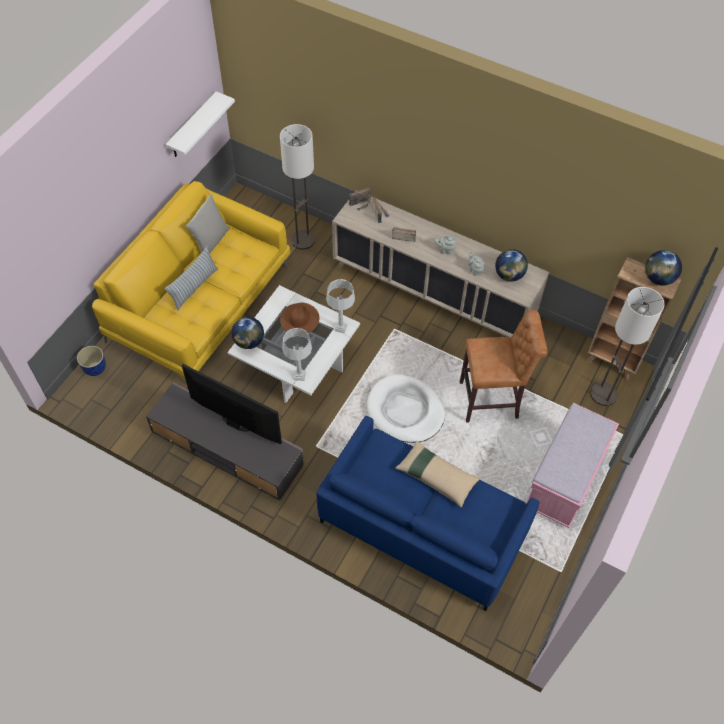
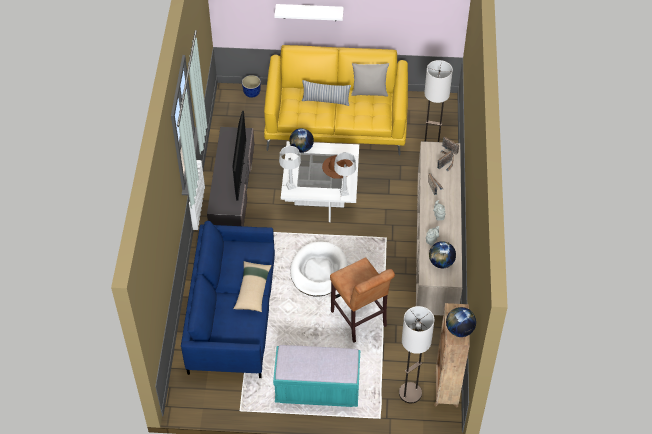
camera: 65 degrees right, 5 degrees down
white shelf [166,91,235,157] -> white shelf moved to [274,4,344,21]
pink bench [525,403,619,528] -> turquoise bench [273,345,360,407]

